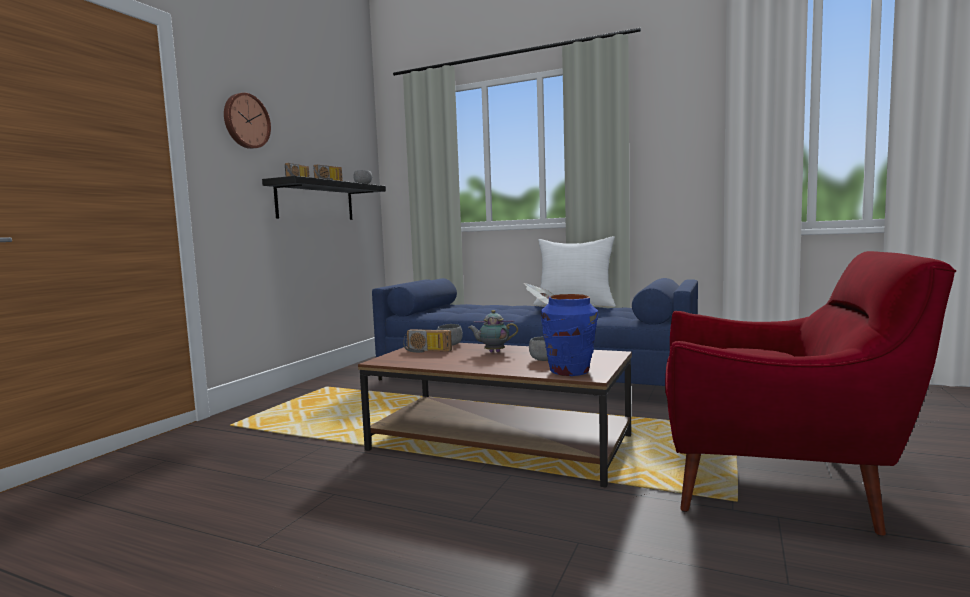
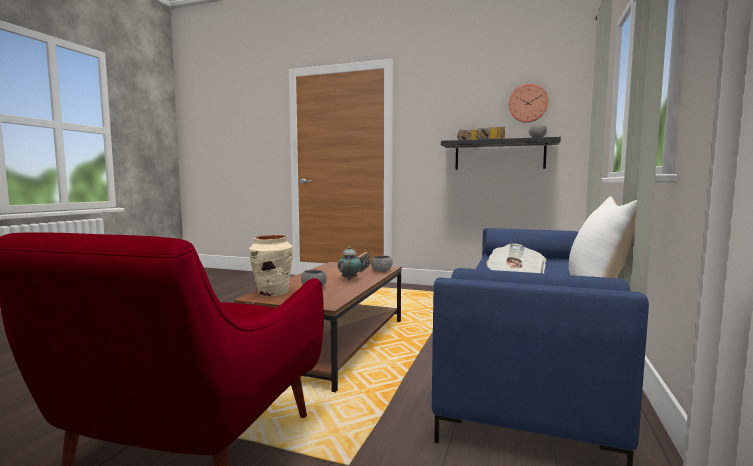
camera: 85 degrees right, 0 degrees up
wall clock [224,93,271,149] -> wall clock moved to [509,84,548,123]
blue vase [541,294,598,376] -> beige vase [249,235,293,297]

